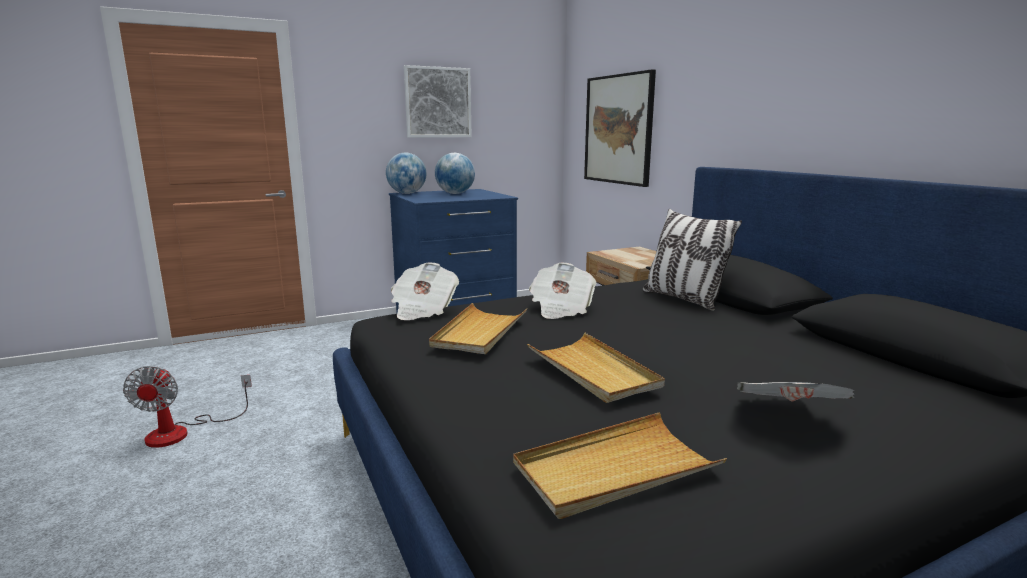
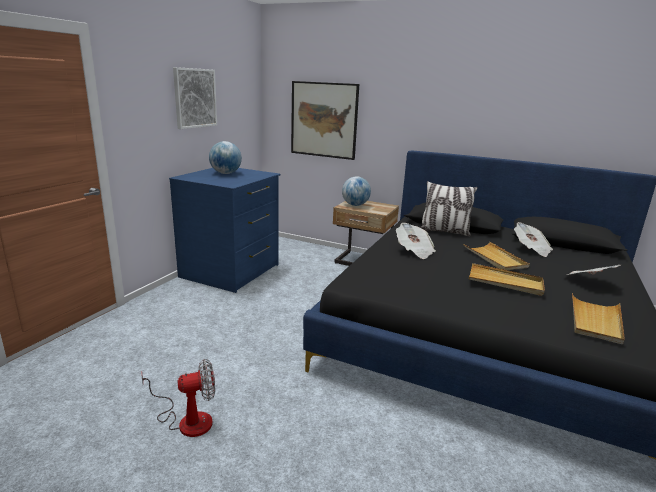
camera: 40 degrees left, 5 degrees up
fan [123,366,252,448] -> fan turned 60 degrees counterclockwise [142,359,215,437]
globe [386,152,426,194] -> globe moved to [342,176,371,206]
newspaper [391,262,459,320] -> newspaper moved to [514,222,553,257]
beige tray [429,303,527,354] -> beige tray moved to [463,242,530,270]

